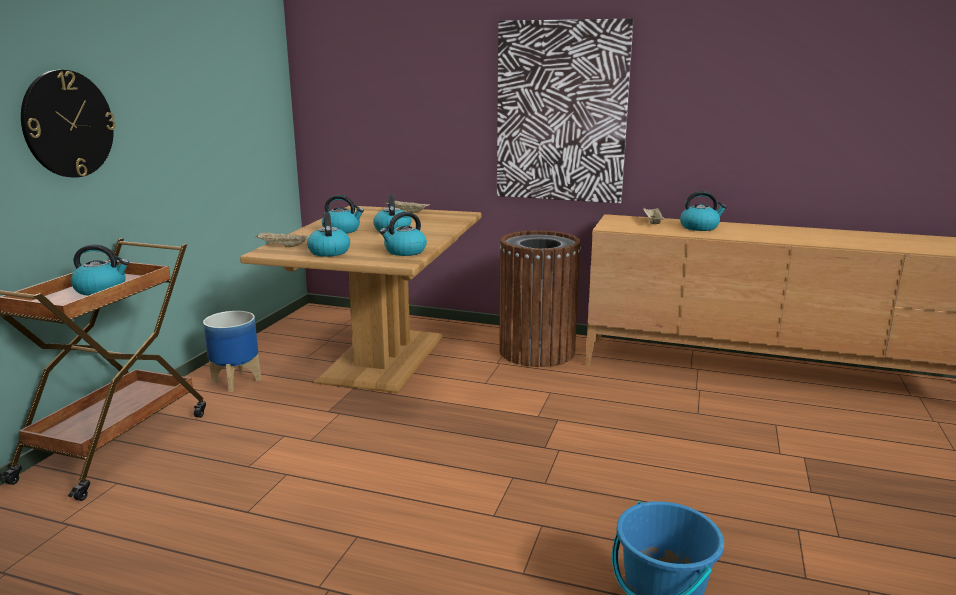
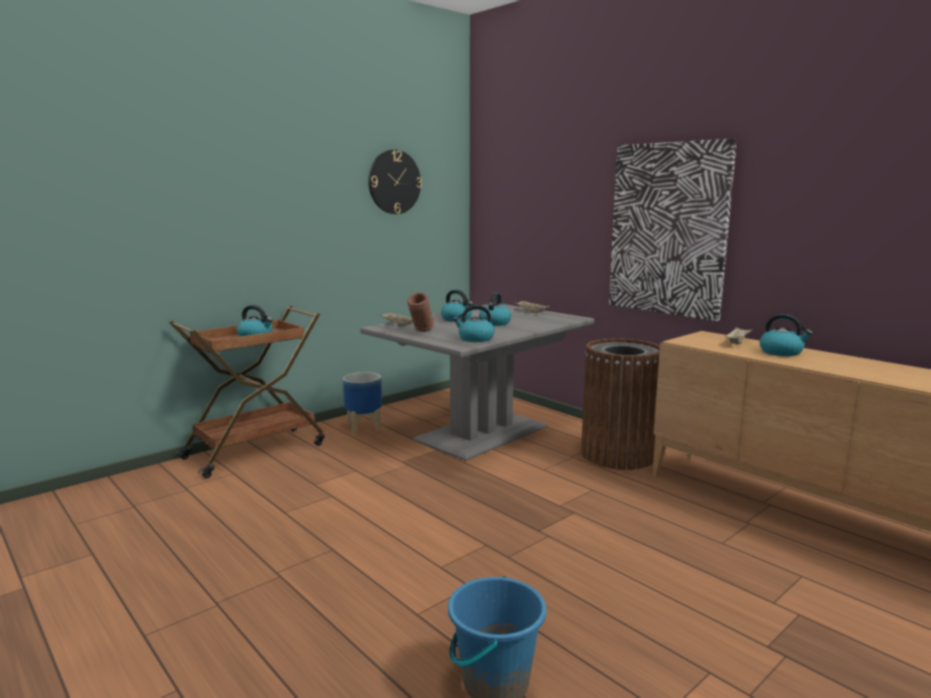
camera: 30 degrees right, 5 degrees down
wall clock [21,70,115,178] -> wall clock moved to [368,150,422,214]
brown dining table [240,206,482,393] -> grey dining table [360,304,594,461]
kettle [307,212,350,257] -> brown vase [407,292,434,332]

